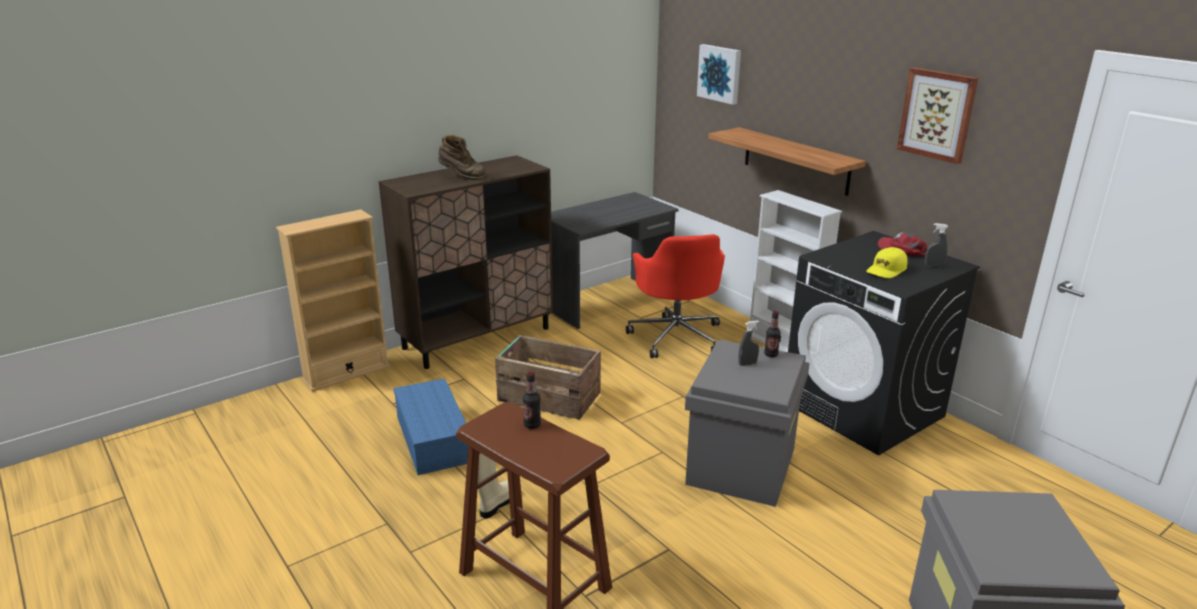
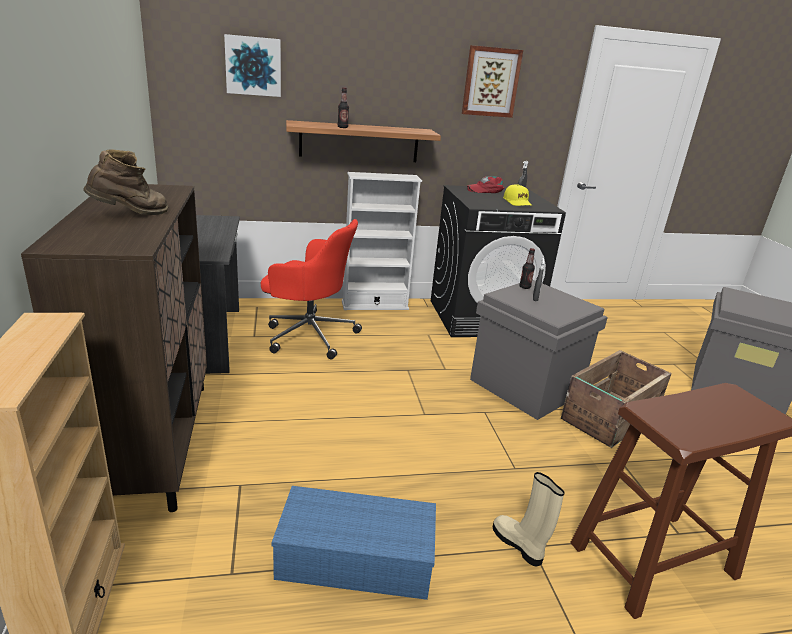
camera: 65 degrees left, 0 degrees up
crate [495,335,601,419] -> crate moved to [561,350,672,448]
bottle [523,372,541,429] -> bottle moved to [338,87,349,128]

